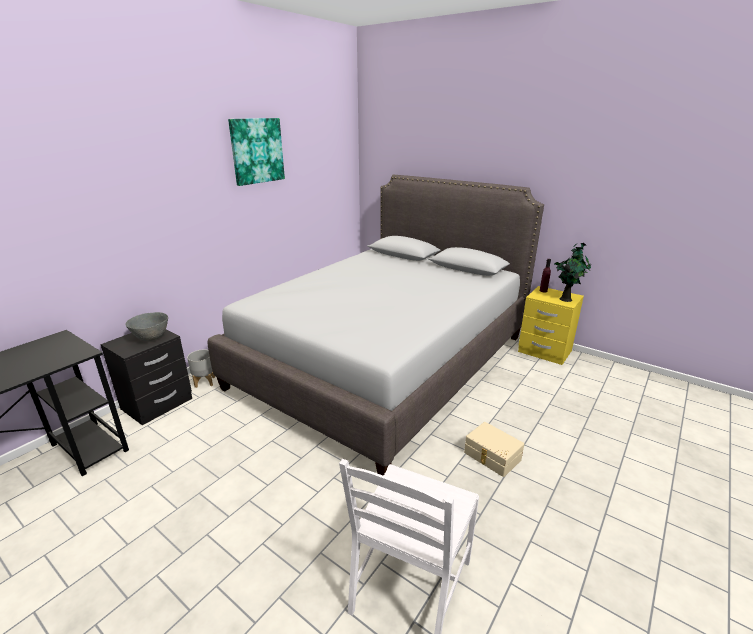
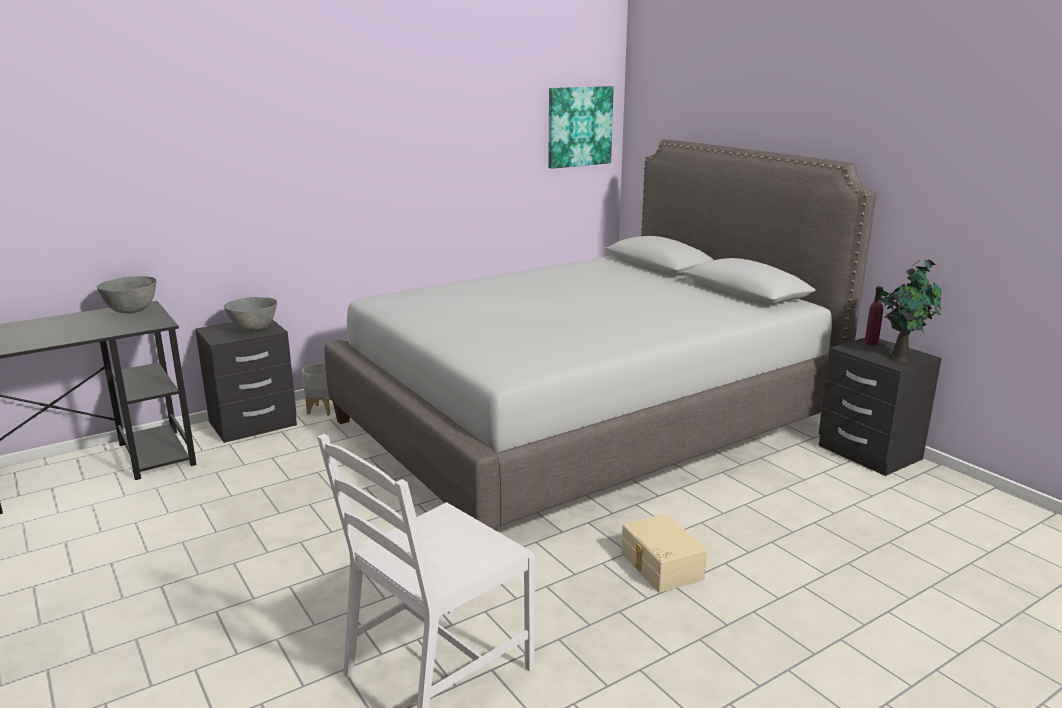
camera: 20 degrees right, 5 degrees down
picture [228,118,285,186] -> picture moved to [548,86,614,169]
yellow nightstand [518,286,584,365] -> black nightstand [819,338,942,476]
none -> grey bowl [97,276,156,314]

